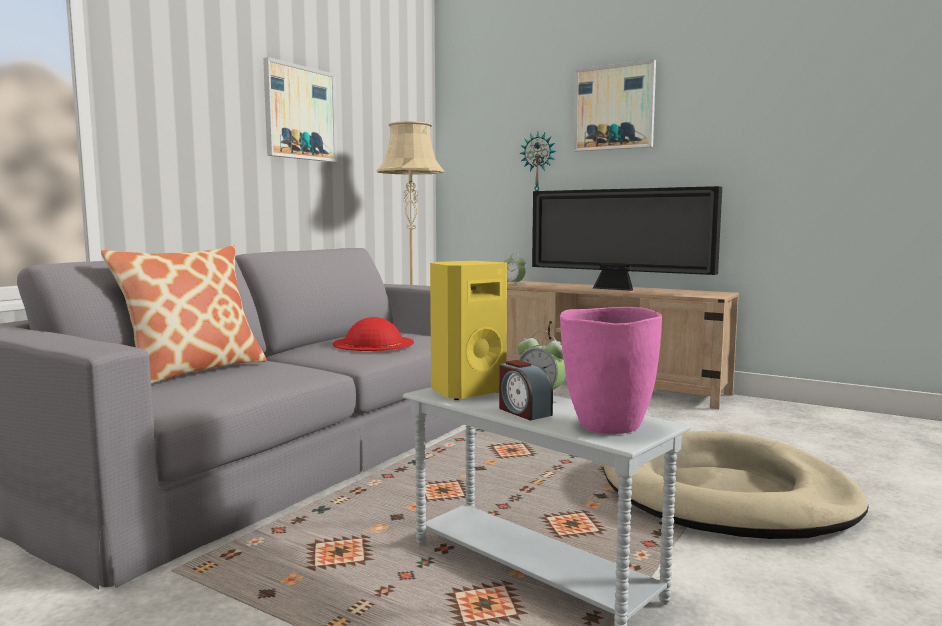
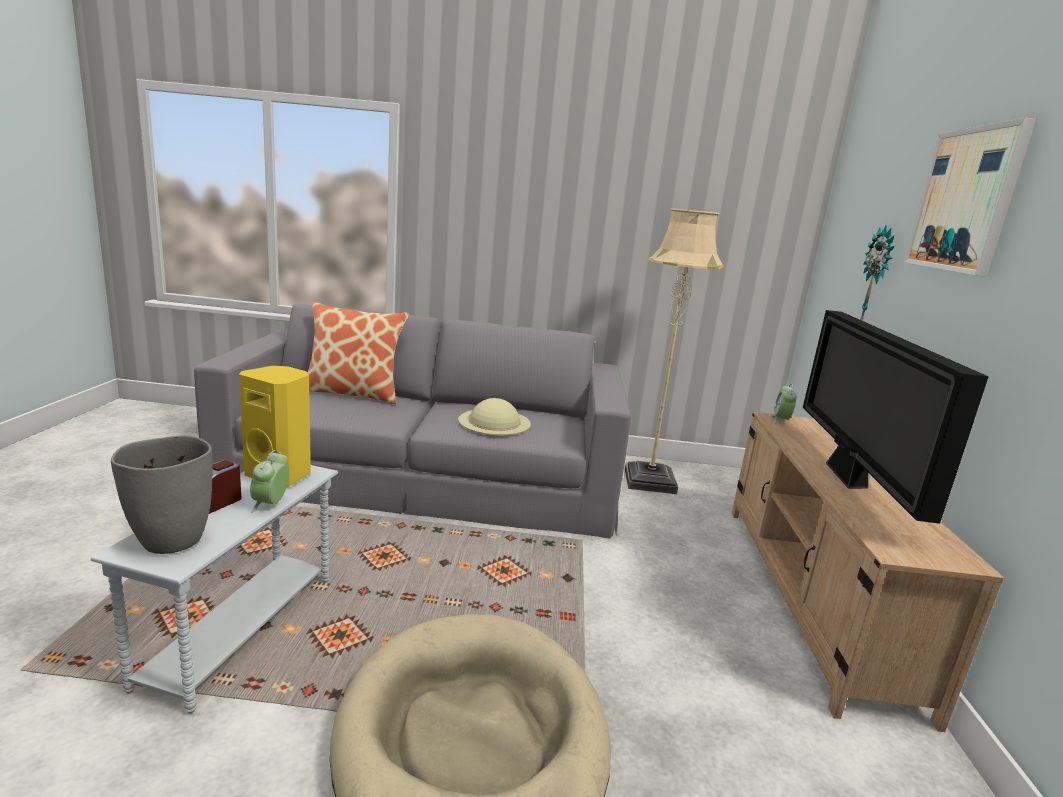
camera: 60 degrees right, 10 degrees up
picture [263,57,338,162] -> none
red hat [333,317,414,351] -> beige hat [458,398,531,435]
pink vase [560,307,662,434] -> grey vase [111,436,212,554]

